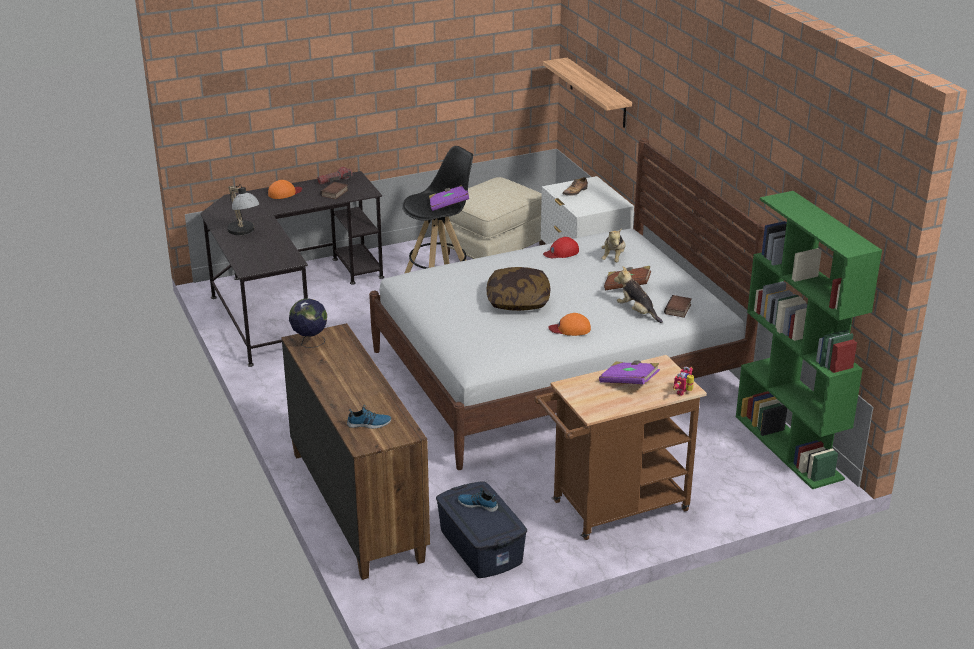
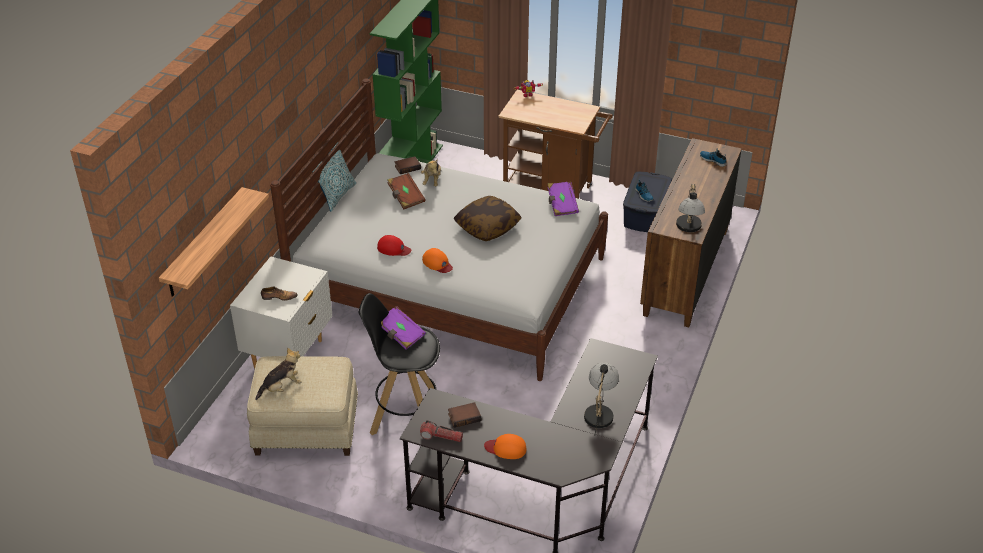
camera: 135 degrees left, 10 degrees up
globe [289,298,327,348] -> table lamp [676,184,705,232]
orange cap [548,313,591,336] -> orange cap moved to [422,248,453,273]
purple book [599,361,660,384] -> purple book moved to [547,181,579,216]
plush toy [601,228,625,263] -> plush toy moved to [255,347,302,400]
none -> pillow [313,143,356,212]

